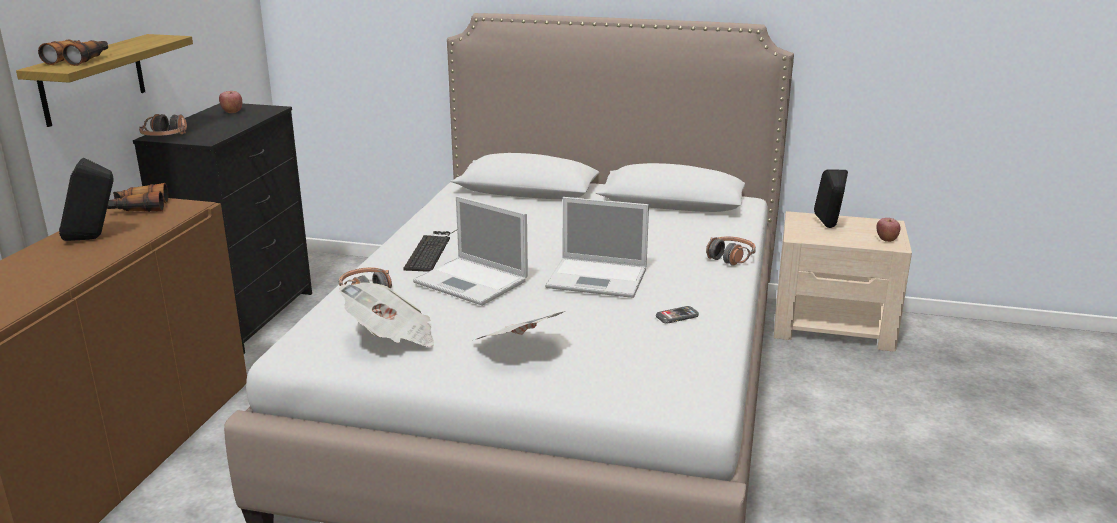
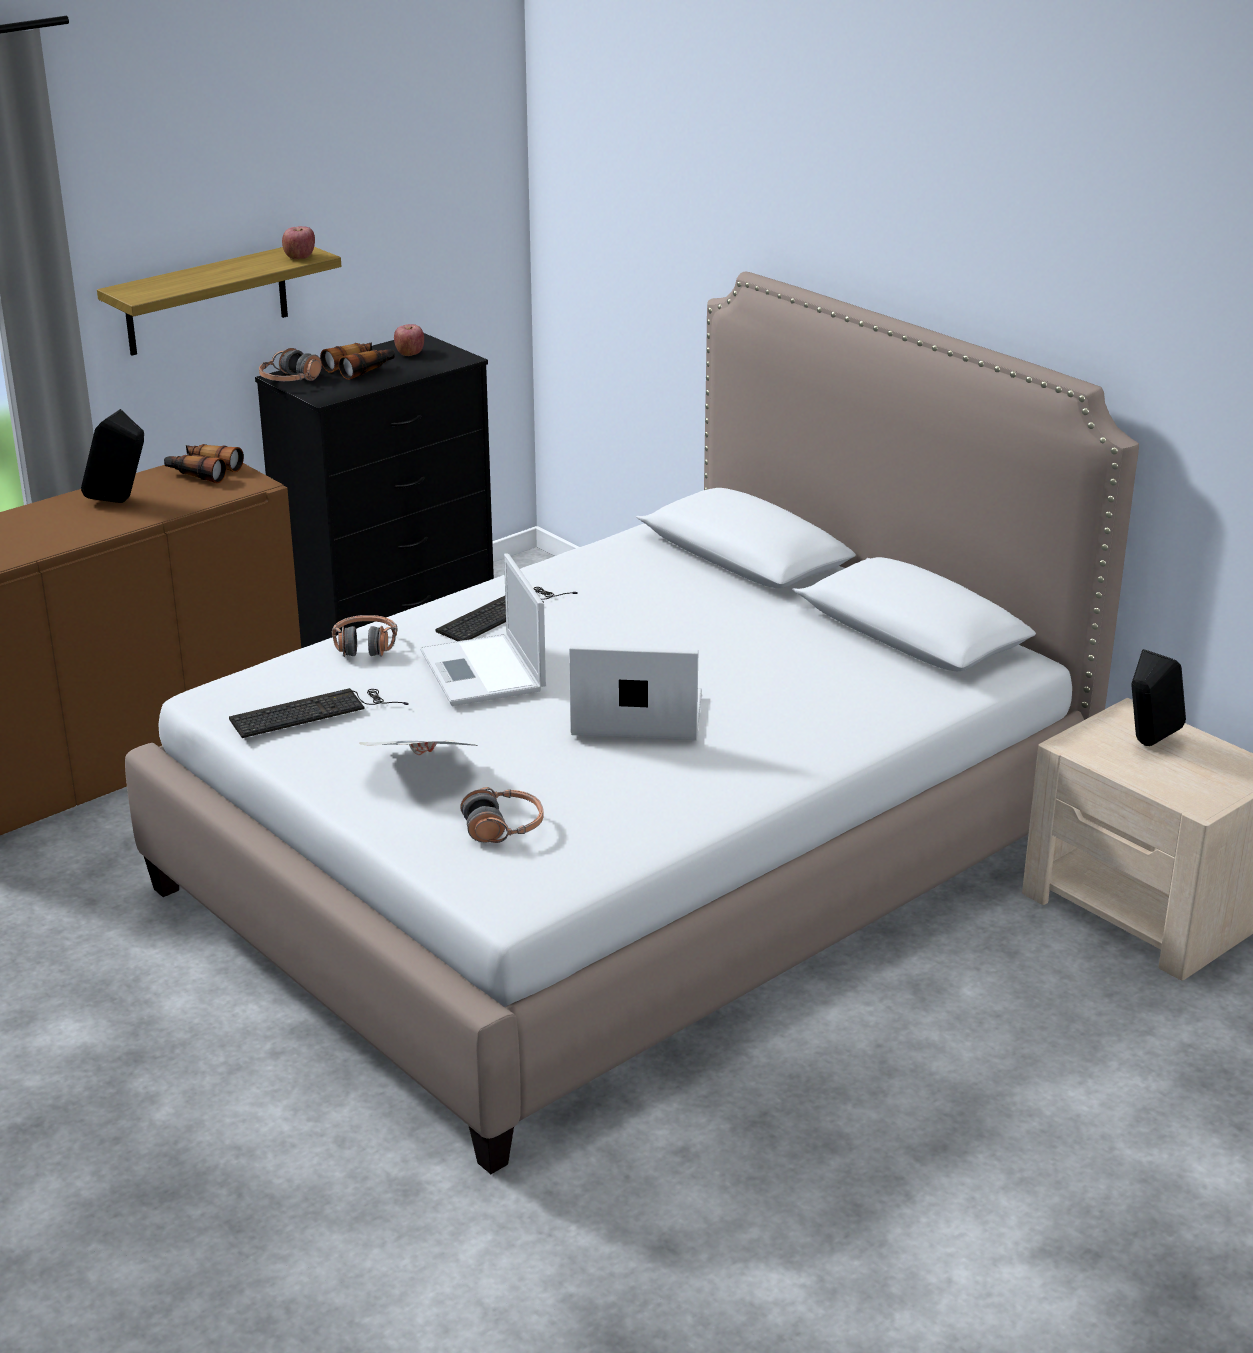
camera: 35 degrees right, 5 degrees up
binoculars [38,40,108,66] -> binoculars moved to [320,342,395,380]
newspaper [339,282,434,347] -> keyboard [229,688,409,738]
laptop [545,197,649,298] -> laptop turned 135 degrees clockwise [569,645,702,740]
phone [656,306,699,324] -> none
headphones [706,236,756,266] -> headphones moved to [460,787,544,843]
apple [876,218,900,242] -> apple moved to [282,226,315,259]

